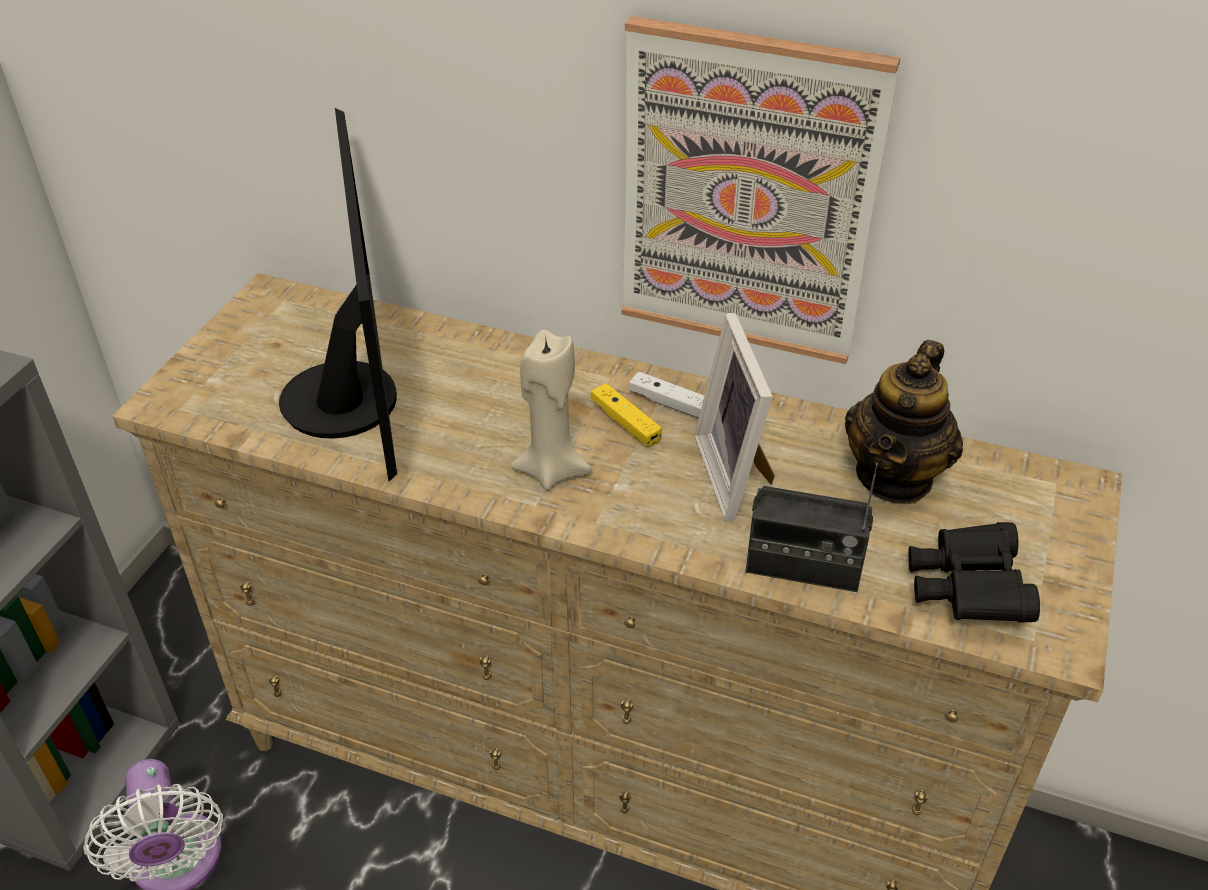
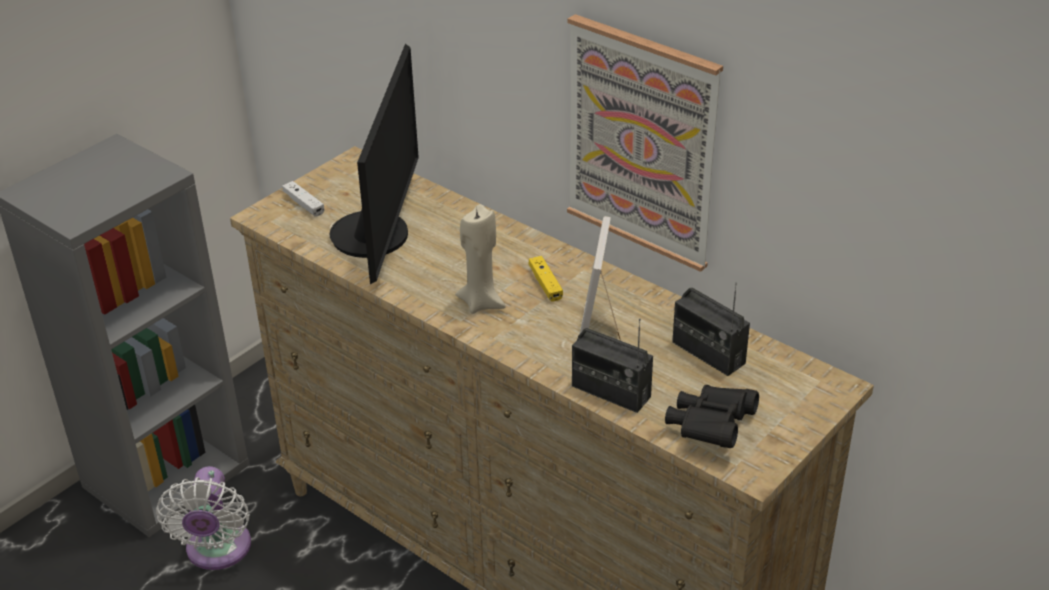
camera: 20 degrees right, 5 degrees down
white game controller [629,372,704,419] -> white game controller moved to [282,181,324,217]
teapot [845,340,963,504] -> radio [672,283,750,376]

